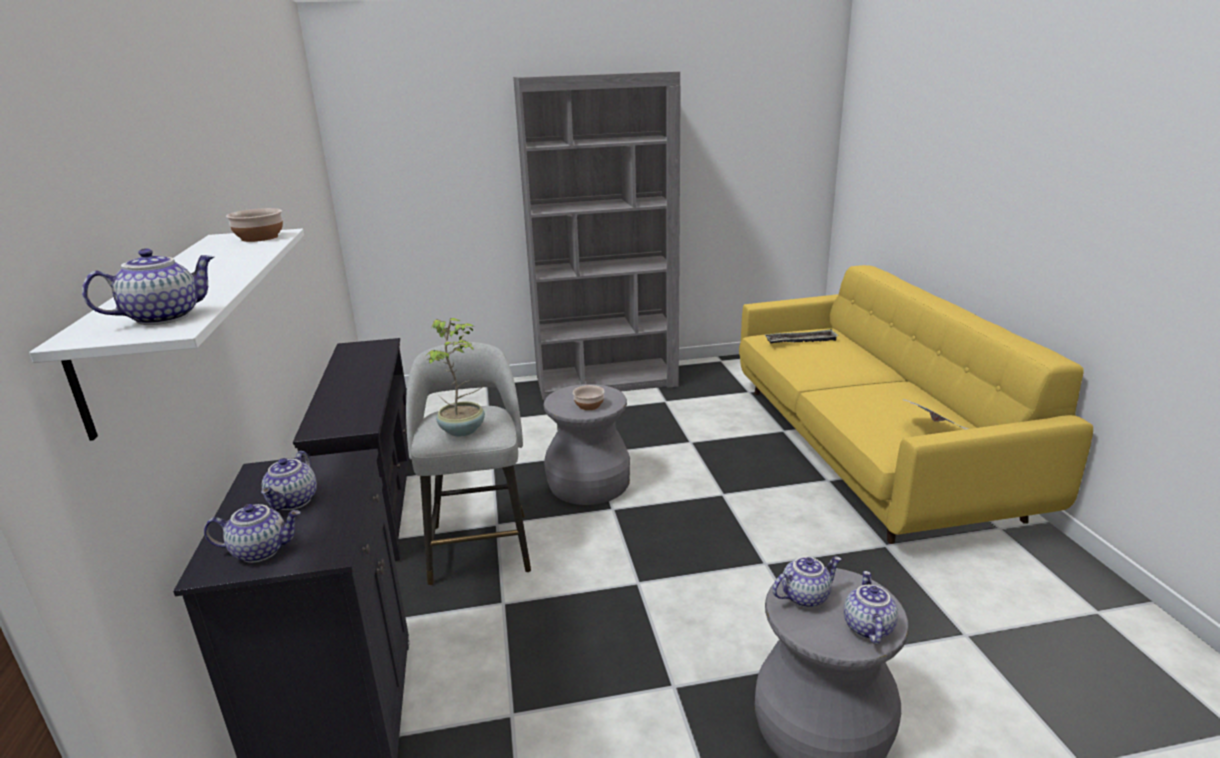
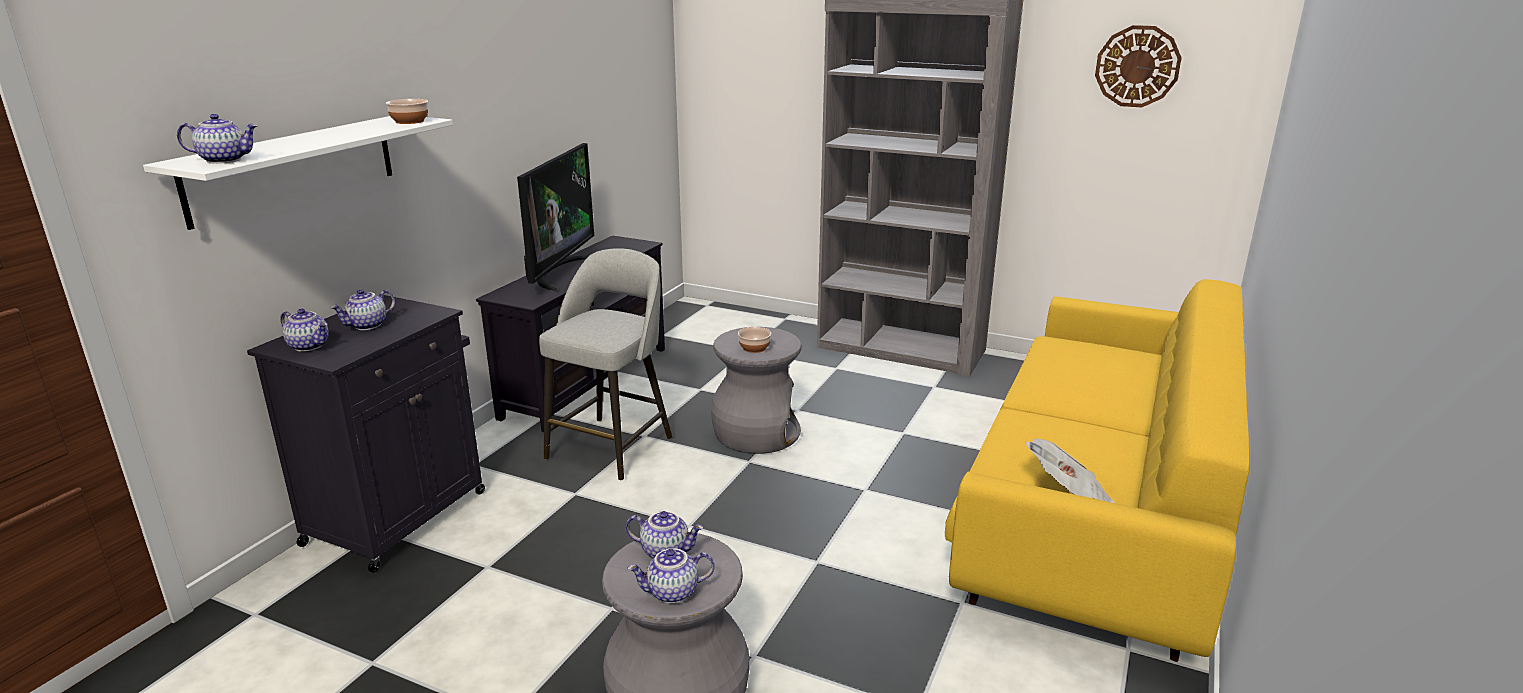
camera: 35 degrees right, 0 degrees up
potted plant [424,318,485,436] -> none
tray [764,329,839,343] -> none
teapot [844,571,898,644] -> teapot turned 150 degrees counterclockwise [627,548,714,604]
none -> television [517,143,594,291]
none -> wall clock [1095,25,1182,108]

